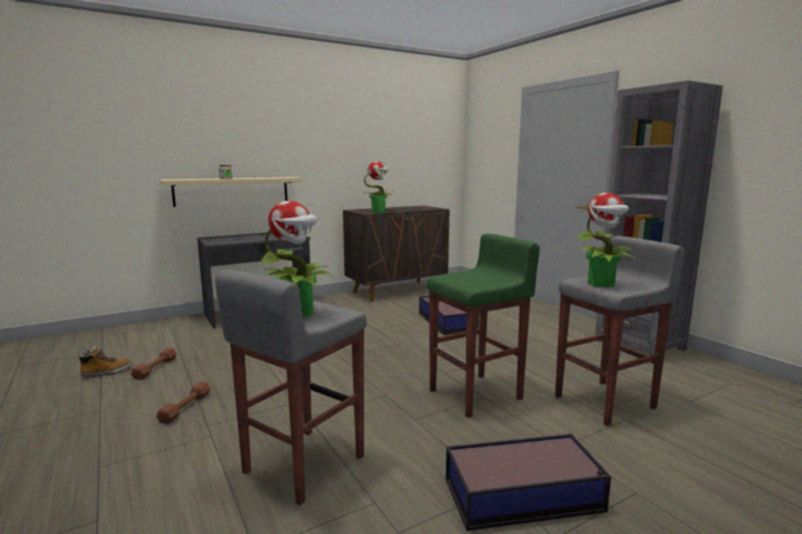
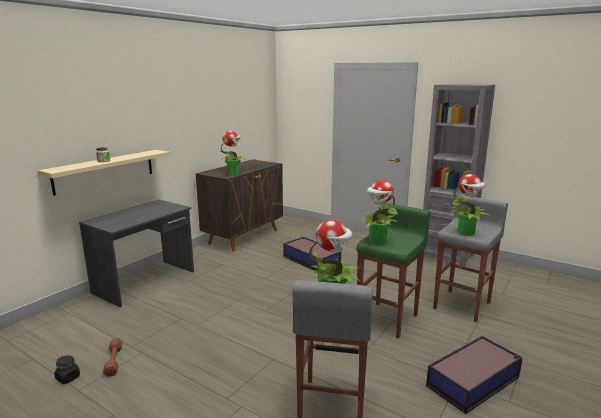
camera: 25 degrees left, 5 degrees up
boot [77,346,131,377] -> black jar [54,355,80,384]
brown dumbbell [156,382,211,424] -> none
none -> potted plant [359,180,399,245]

